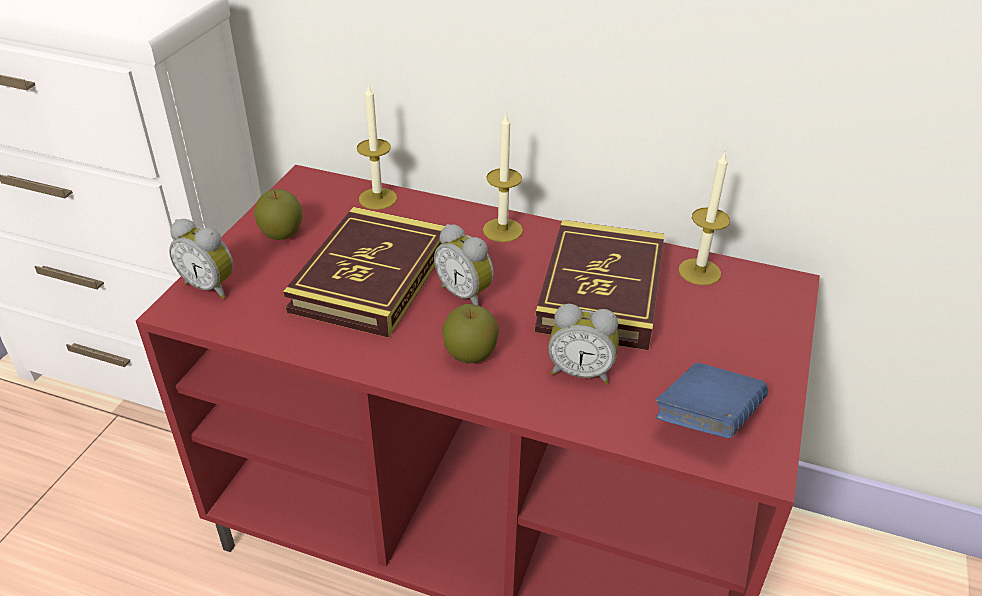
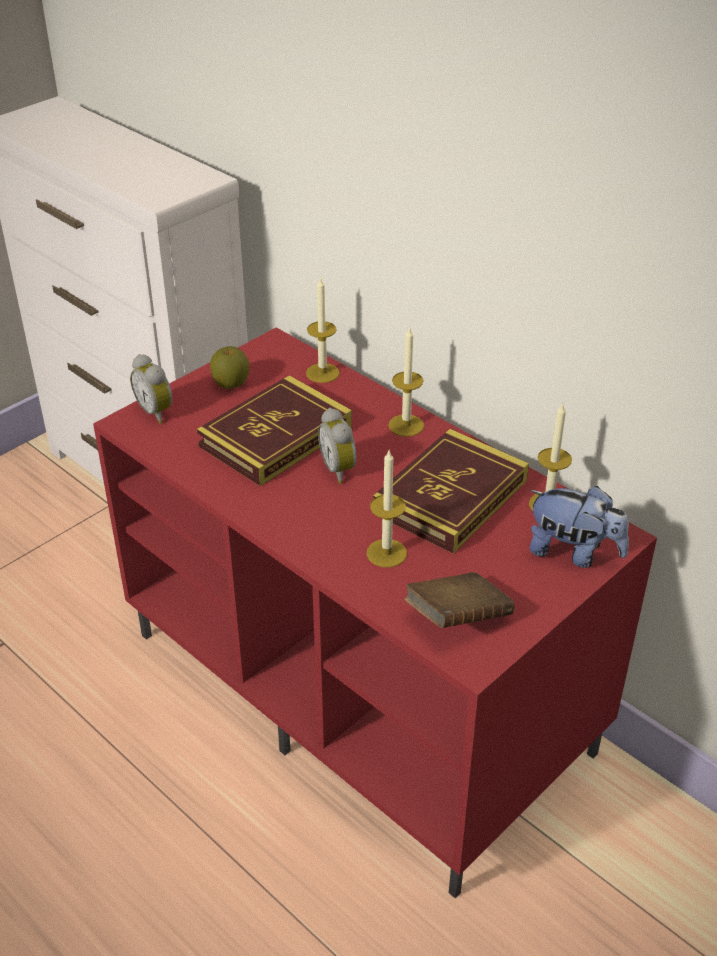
camera: 25 degrees right, 0 degrees up
apple [442,304,499,363] -> none
alarm clock [548,304,619,384] -> candle [367,451,407,568]
blue book [656,363,768,438] -> brown book [404,572,515,628]
none -> plush toy [529,486,629,568]

